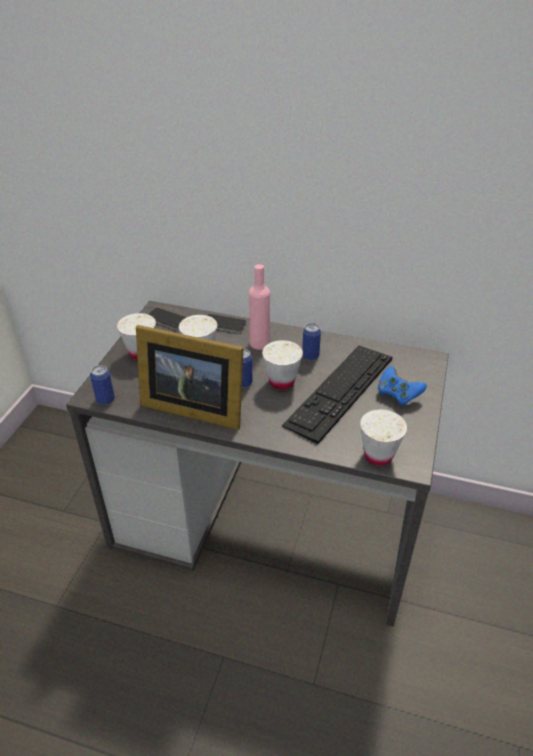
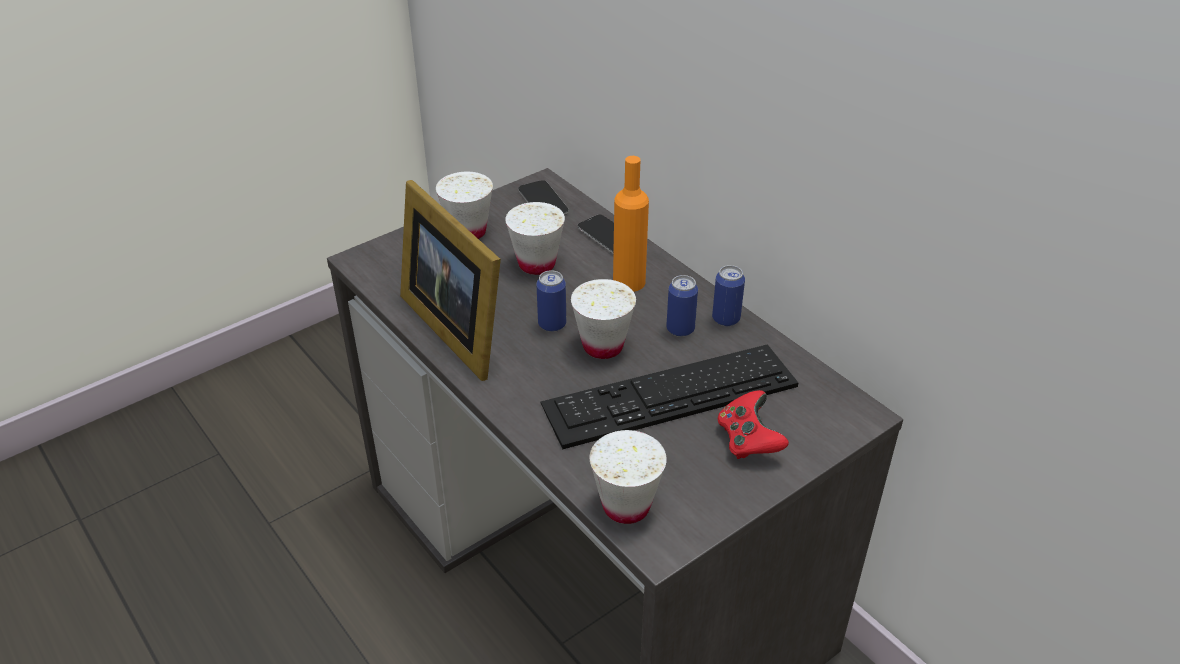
camera: 35 degrees right, 0 degrees up
can [90,365,115,405] -> can moved to [712,265,745,326]
pink bottle [249,264,270,350] -> orange bottle [613,156,649,292]
blue game controller [377,366,427,406] -> red game controller [718,390,789,459]

